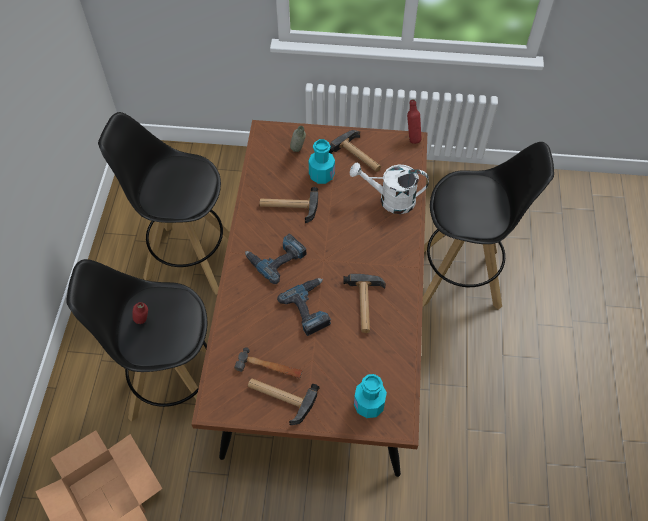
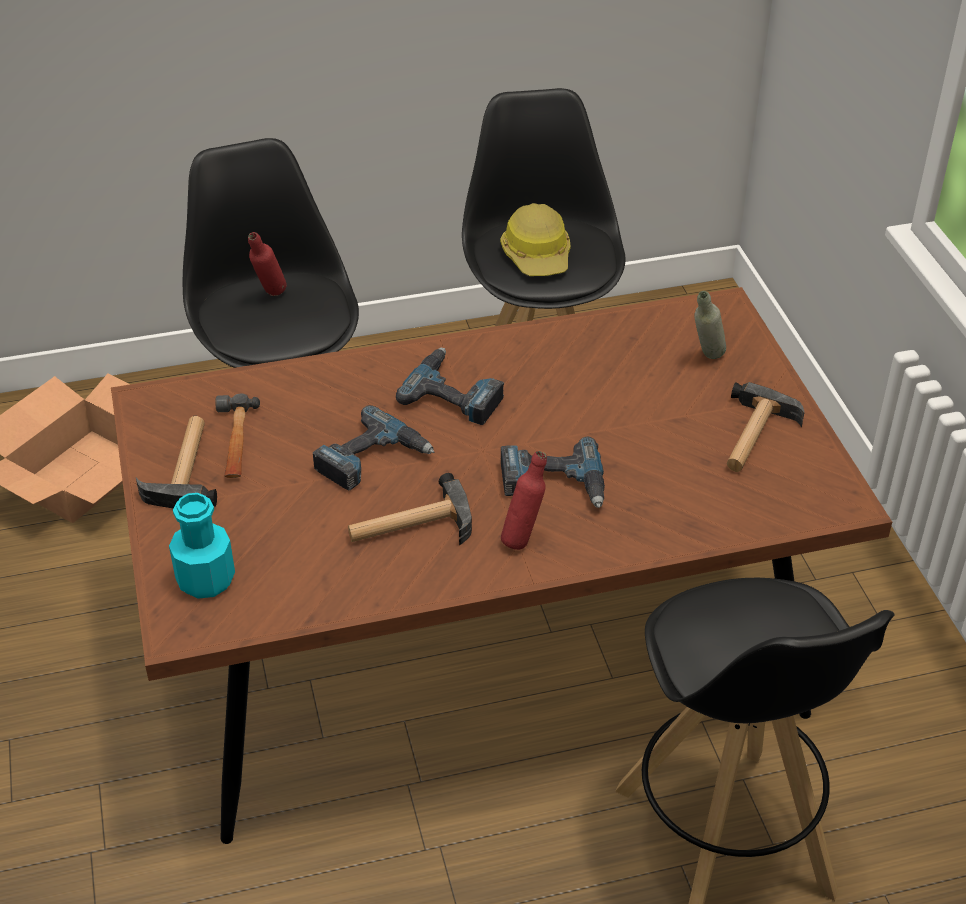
camera: 70 degrees right, 15 degrees down
hammer [260,187,318,223] -> none
turquoise bottle [309,139,335,184] -> none
white watering can [350,162,429,214] -> none
red bottle [407,99,422,144] -> red bottle moved to [501,451,547,550]
none -> hard hat [500,203,571,276]
none -> power drill [501,437,605,508]

